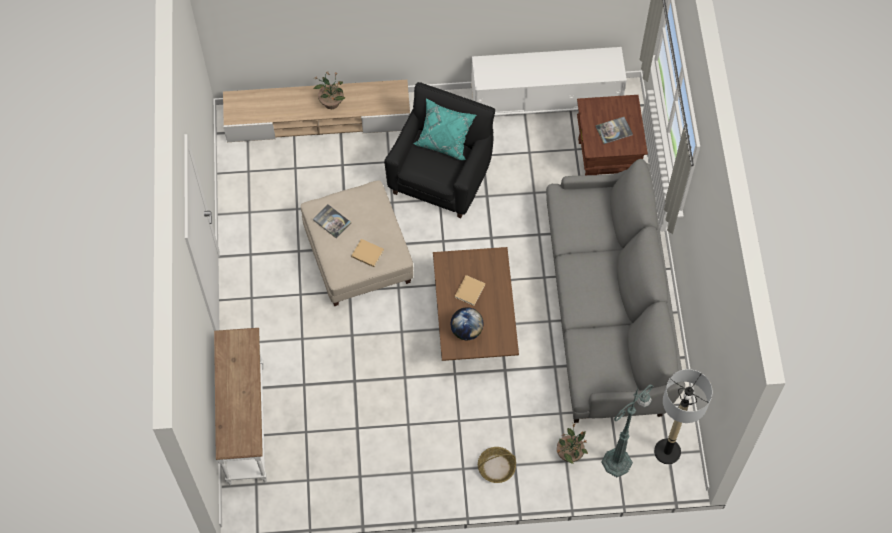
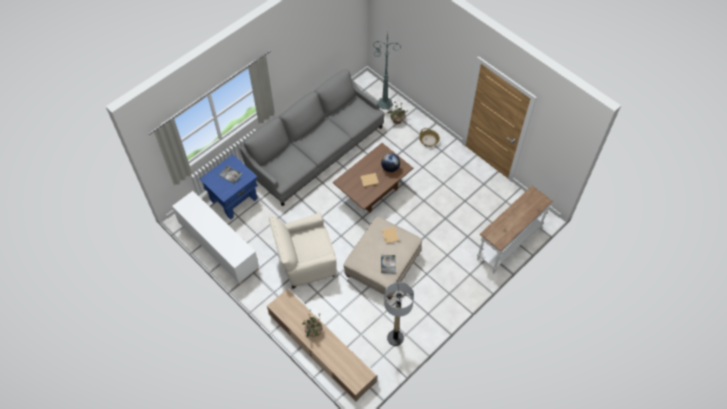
camera: 130 degrees left, 5 degrees down
black armchair [384,82,495,218] -> beige armchair [269,212,337,289]
turquoise pillow [414,98,476,160] -> none
brown side table [577,95,648,175] -> blue side table [199,154,258,220]
floor lamp [654,369,712,464] -> floor lamp moved to [384,282,414,346]

